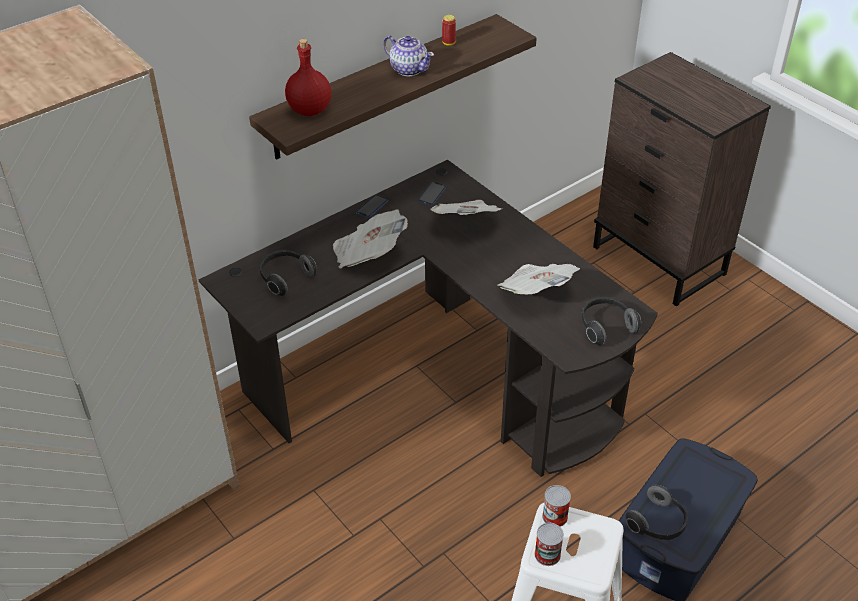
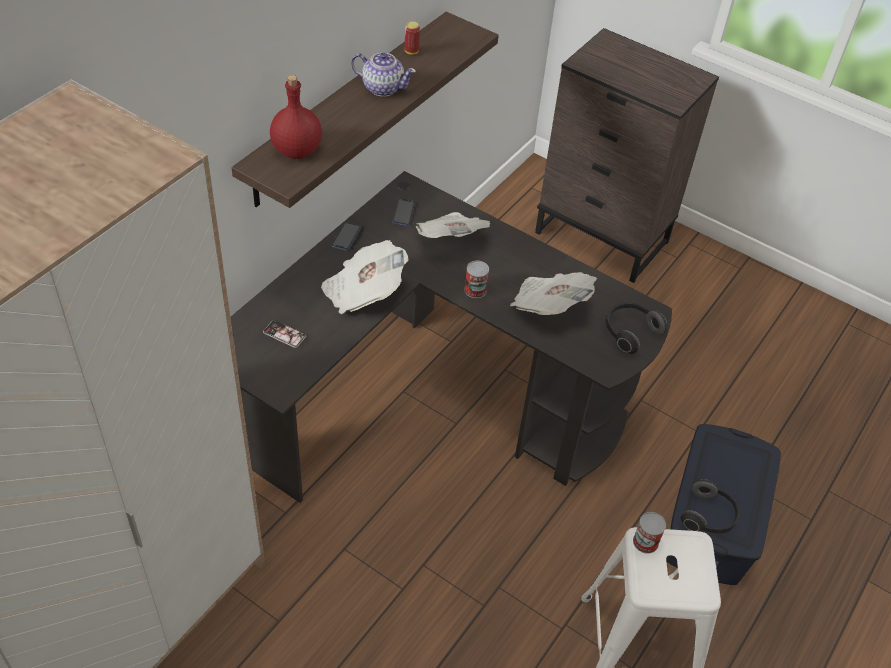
camera: 20 degrees left, 5 degrees up
headphones [259,250,317,296] -> phone [263,320,306,348]
can [535,523,564,566] -> can moved to [464,261,489,298]

